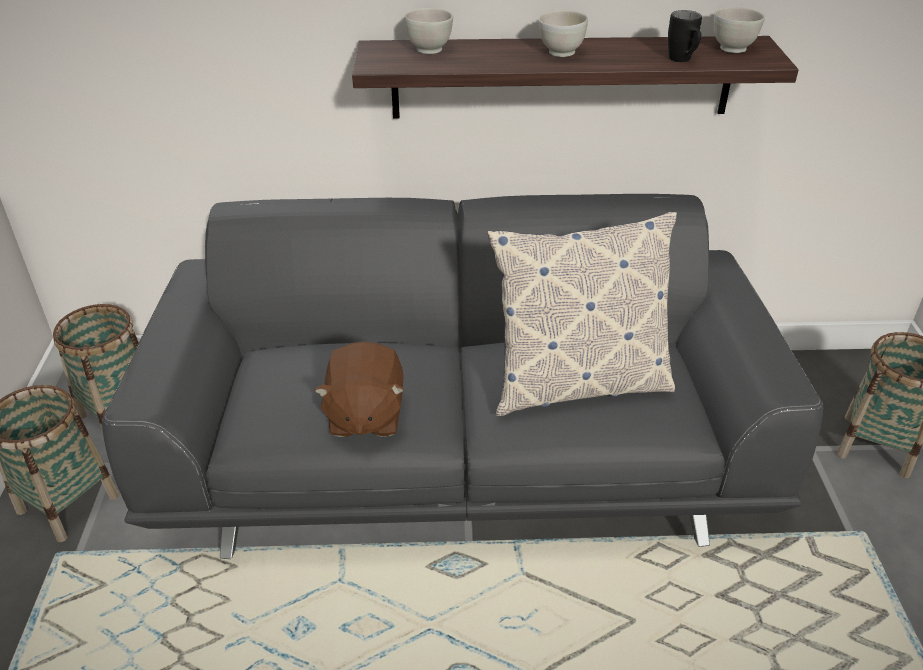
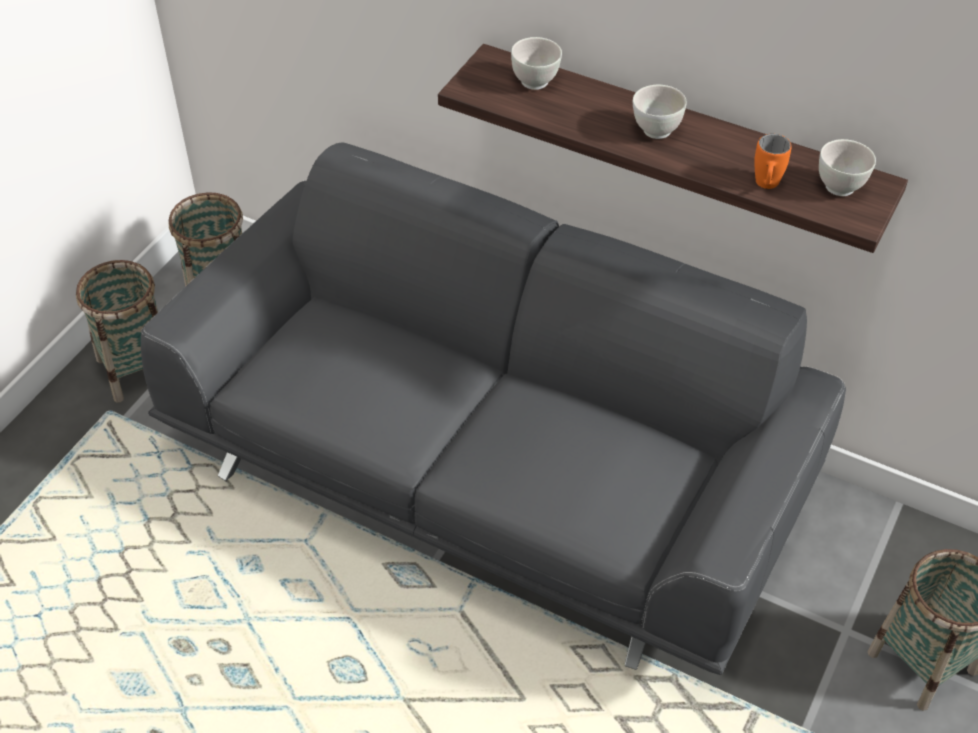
camera: 30 degrees right, 10 degrees up
brown plush toy [314,341,404,437] -> none
pillow [487,212,677,416] -> none
black mug [668,10,702,62] -> orange mug [754,134,792,189]

